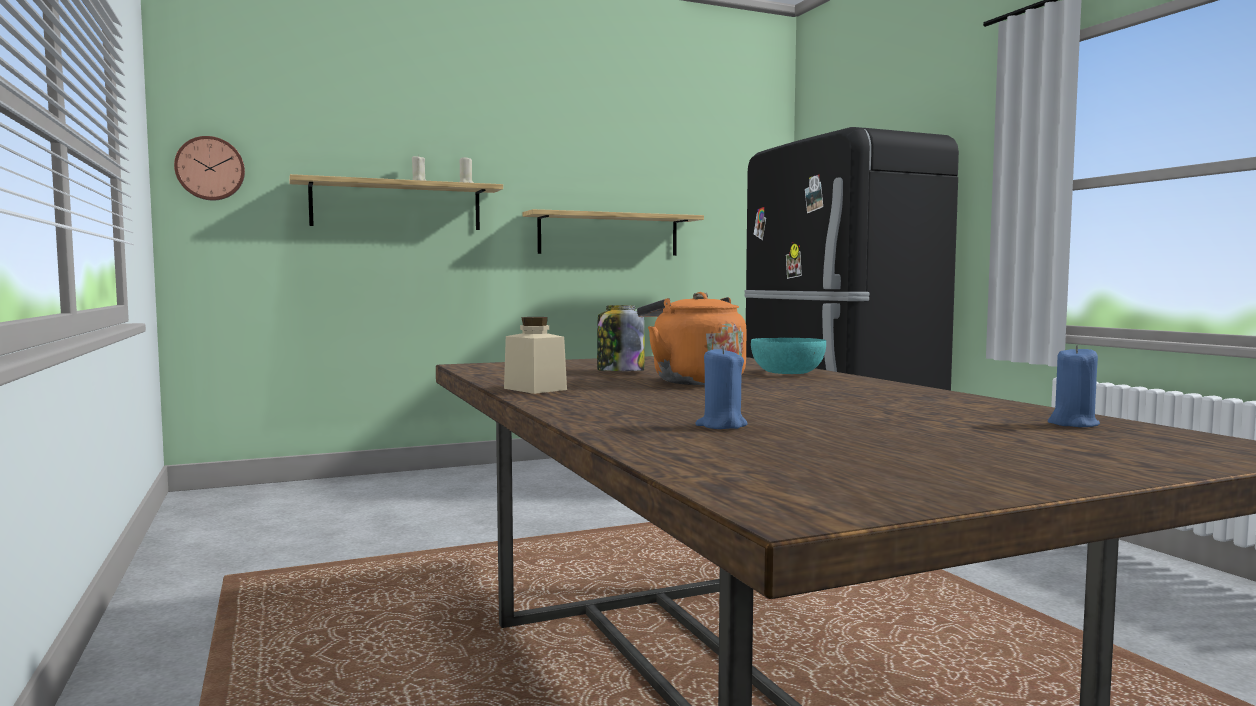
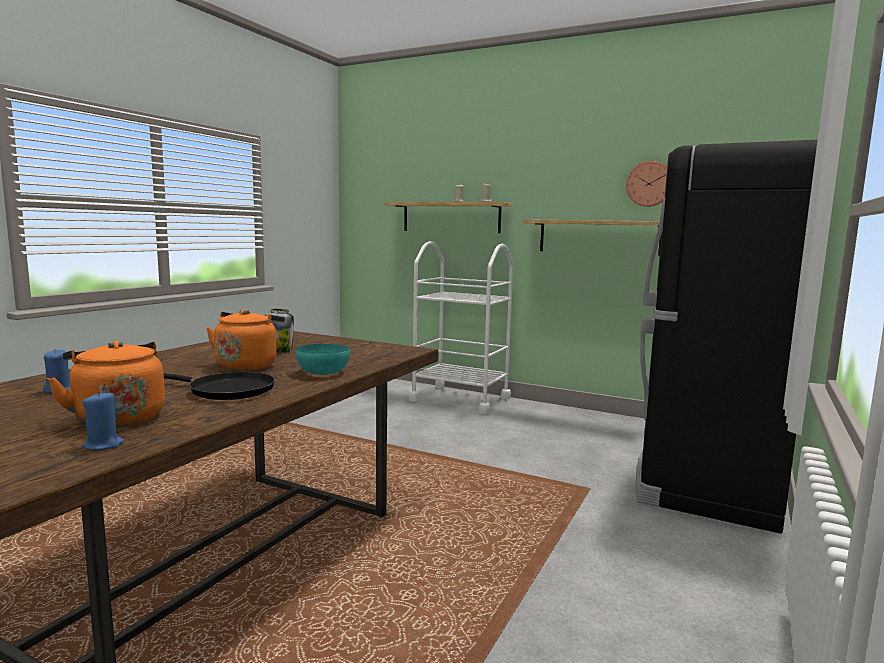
camera: 50 degrees right, 5 degrees up
wall clock [174,136,245,201] -> wall clock moved to [626,161,667,207]
beige jar [504,317,567,394] -> none
none -> orange kettle [47,341,165,427]
none -> black frying pan [164,372,275,400]
none -> white cart [409,241,513,414]

